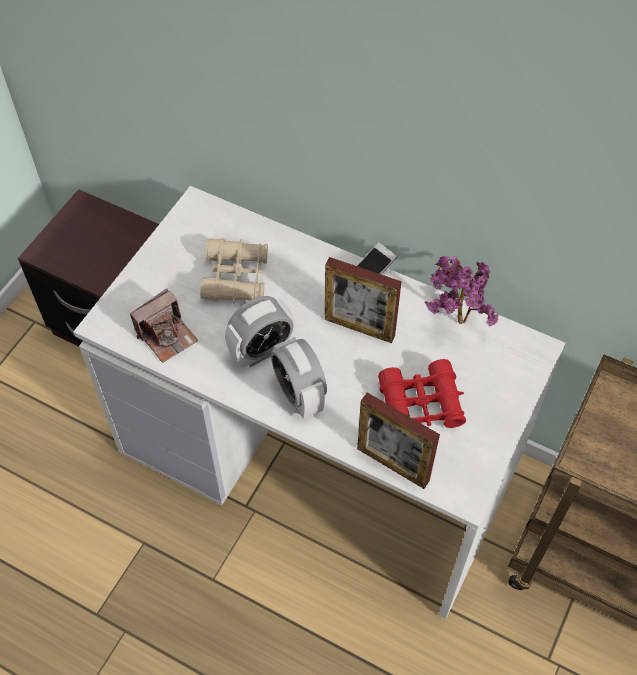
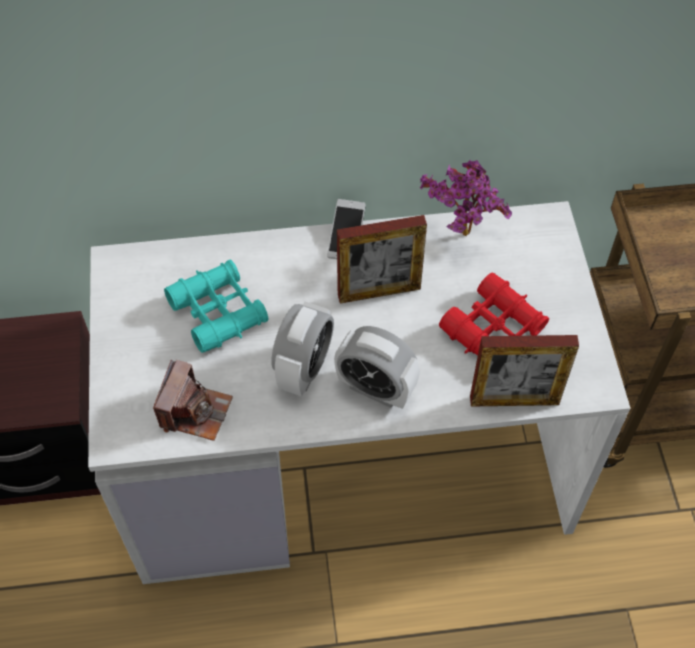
camera: 35 degrees left, 0 degrees up
beige binoculars [200,238,268,304] -> turquoise binoculars [164,260,269,353]

